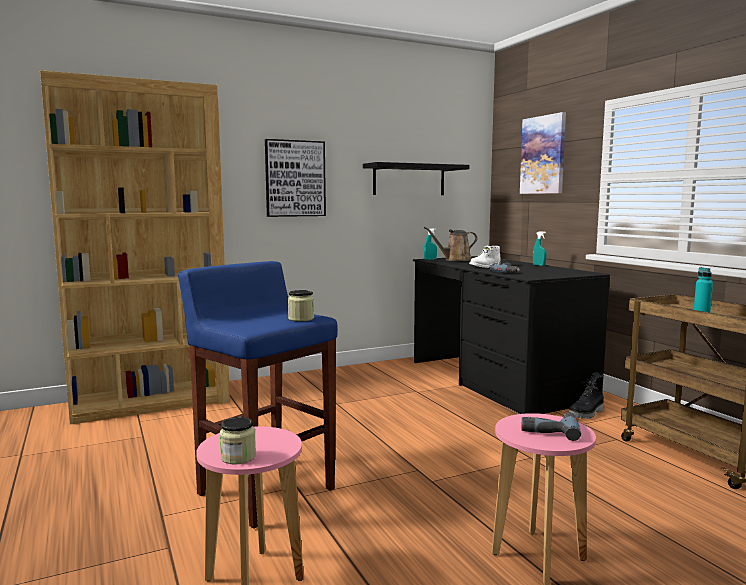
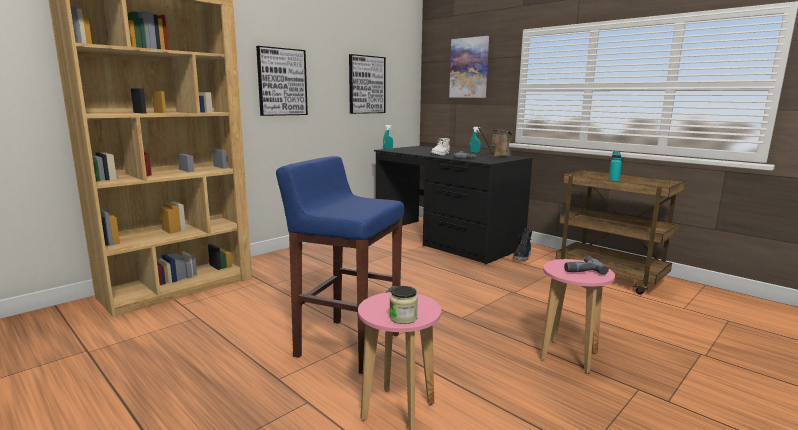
camera: 20 degrees left, 5 degrees up
jar [288,290,314,321] -> none
black shelf [363,162,469,195] -> picture [349,54,386,114]
brown watering can [424,227,477,261] -> brown watering can moved to [478,127,512,157]

